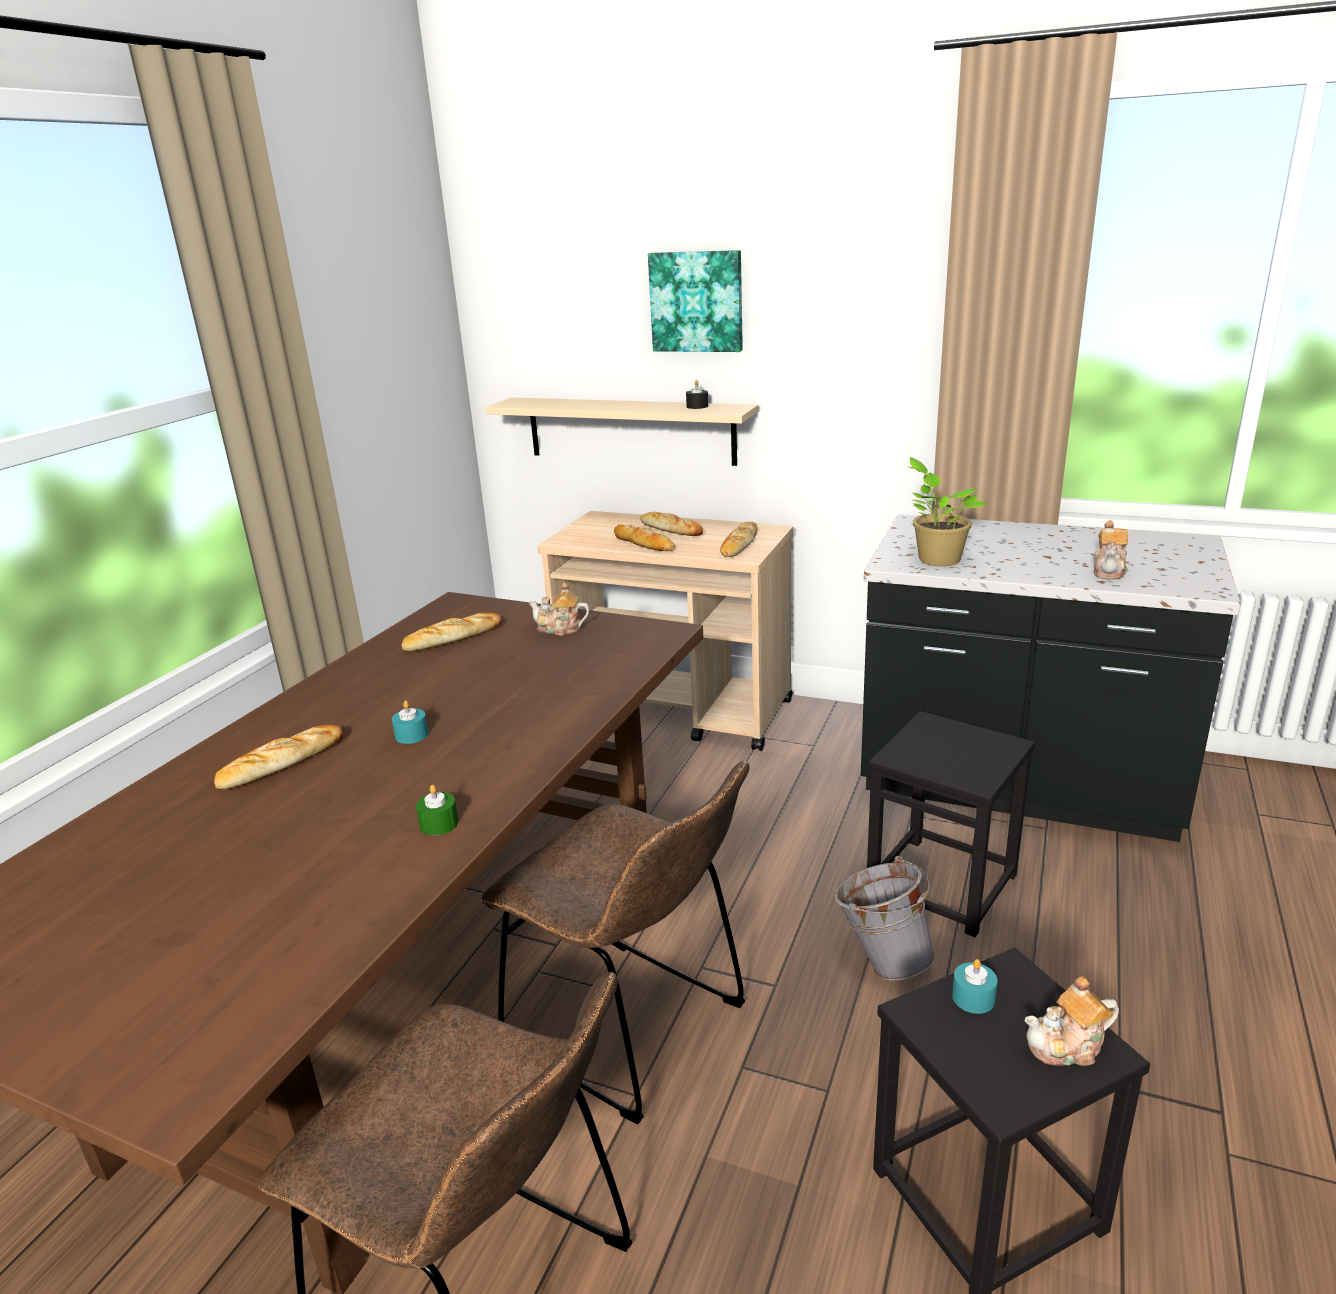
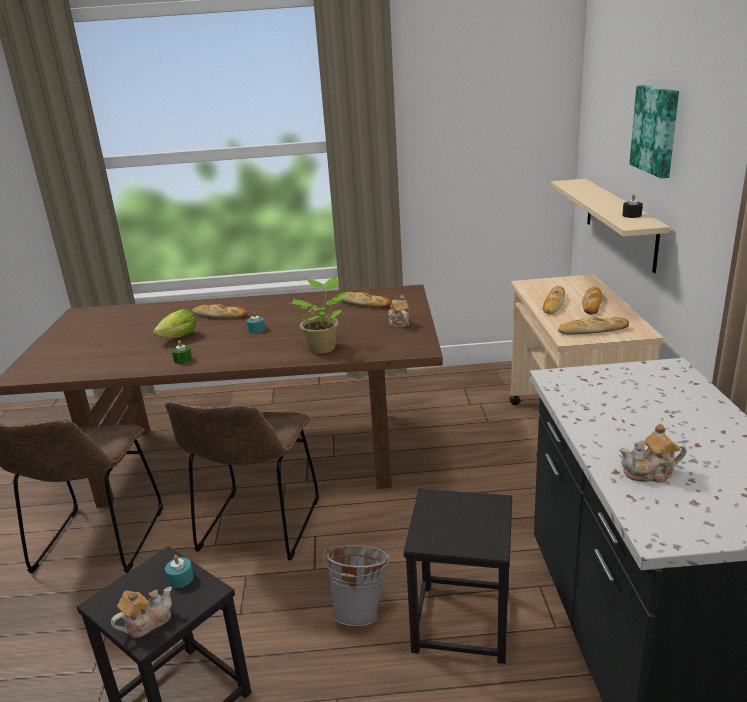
camera: 65 degrees right, 0 degrees up
potted plant [909,457,987,566] -> potted plant moved to [289,277,347,354]
teapot [1025,976,1119,1066] -> teapot turned 90 degrees clockwise [111,587,172,638]
none -> lettuce [153,309,196,338]

